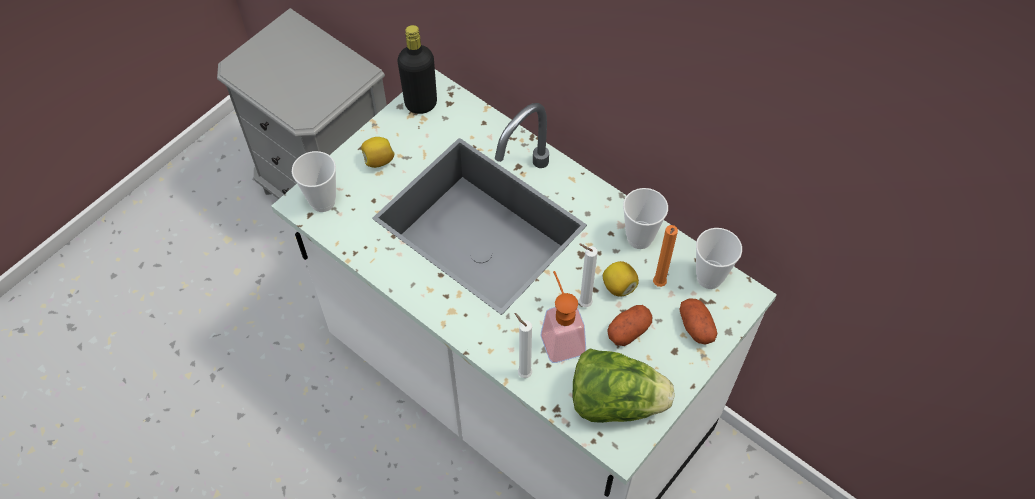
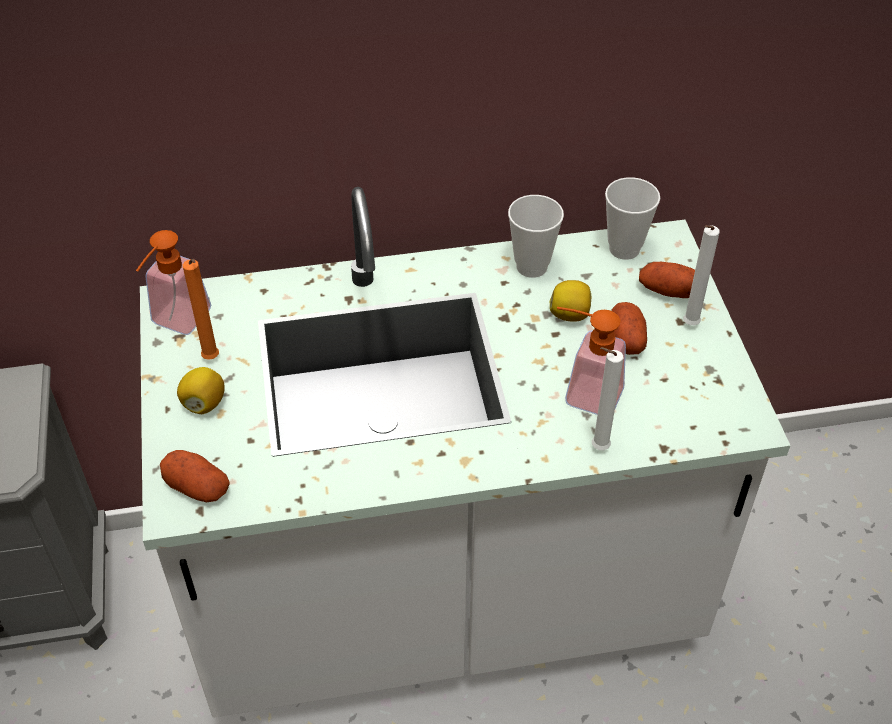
camera: 50 degrees left, 10 degrees down
cup [292,151,336,212] -> potato [160,450,230,502]
black bottle [398,25,437,114] -> soap dispenser [136,230,211,335]
lettuce [573,349,675,423] -> none
white candle [579,244,598,307] -> white candle moved to [683,225,720,325]
orange candle [653,225,678,287] -> orange candle moved to [183,259,219,360]

